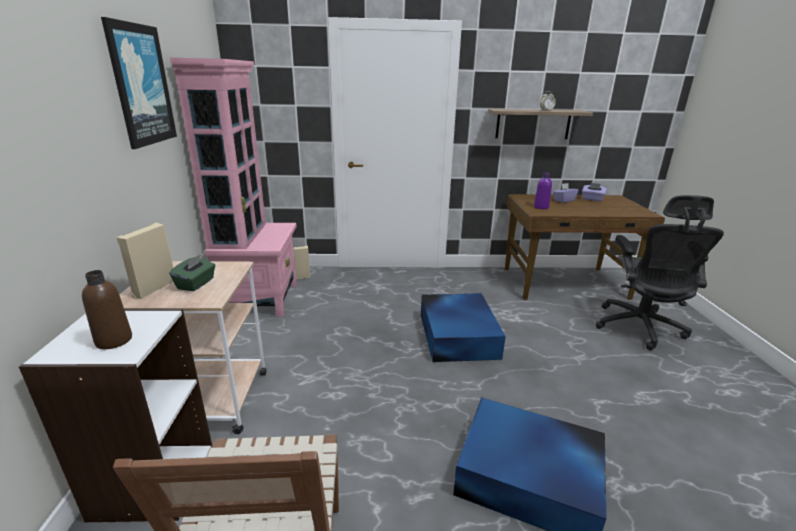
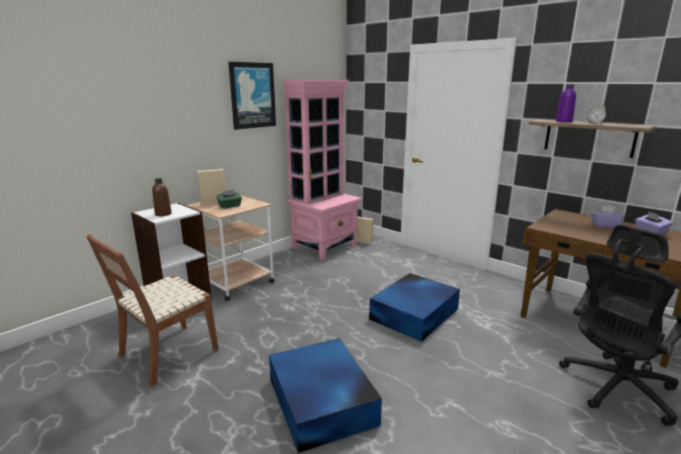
camera: 45 degrees right, 5 degrees down
purple bottle [534,173,552,209] -> purple bottle moved to [556,84,576,122]

